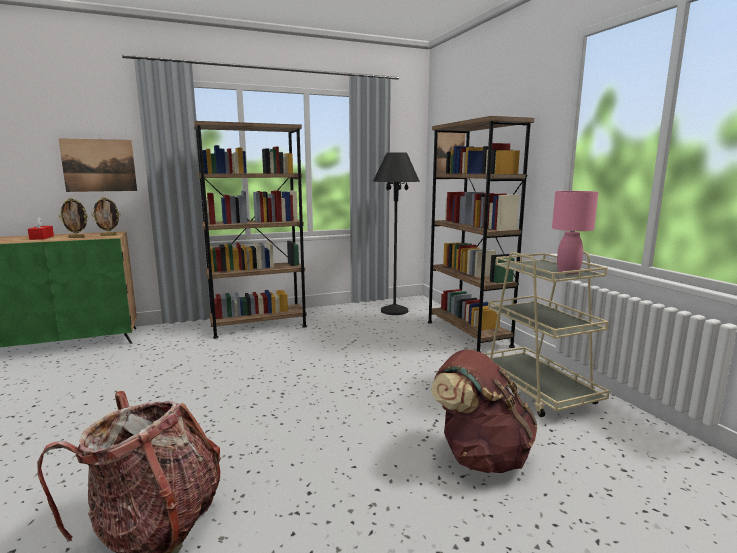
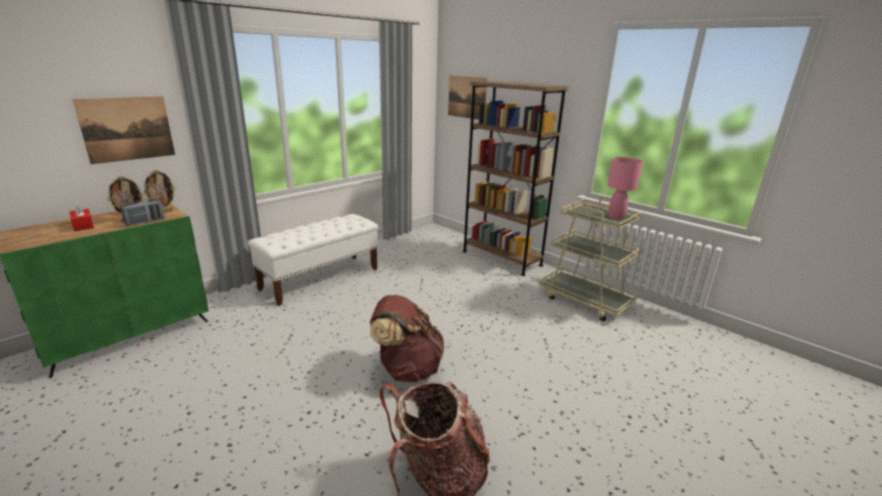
camera: 25 degrees left, 10 degrees up
brown bookcase [194,121,307,339] -> white bench [248,214,379,306]
black floor lamp [373,152,420,315] -> none
brown backpack [431,349,537,473] -> brown backpack moved to [370,295,444,382]
none -> radio [120,199,165,226]

